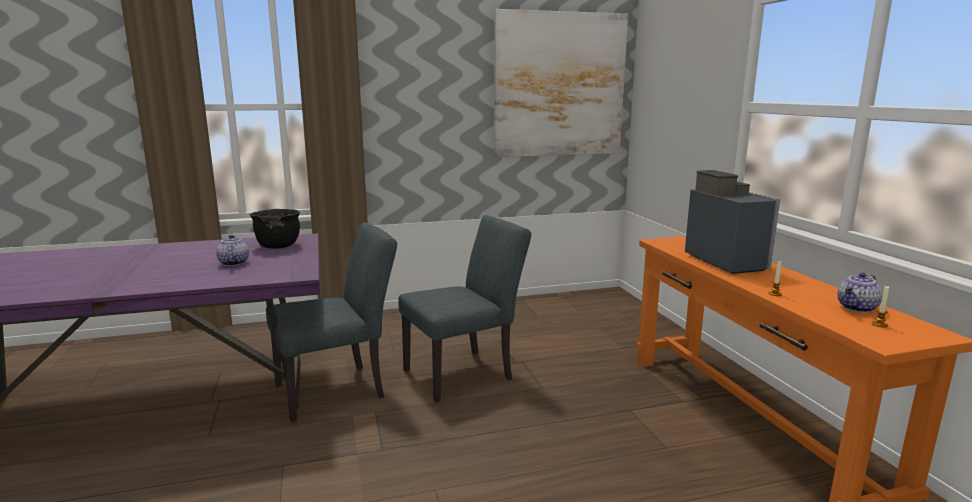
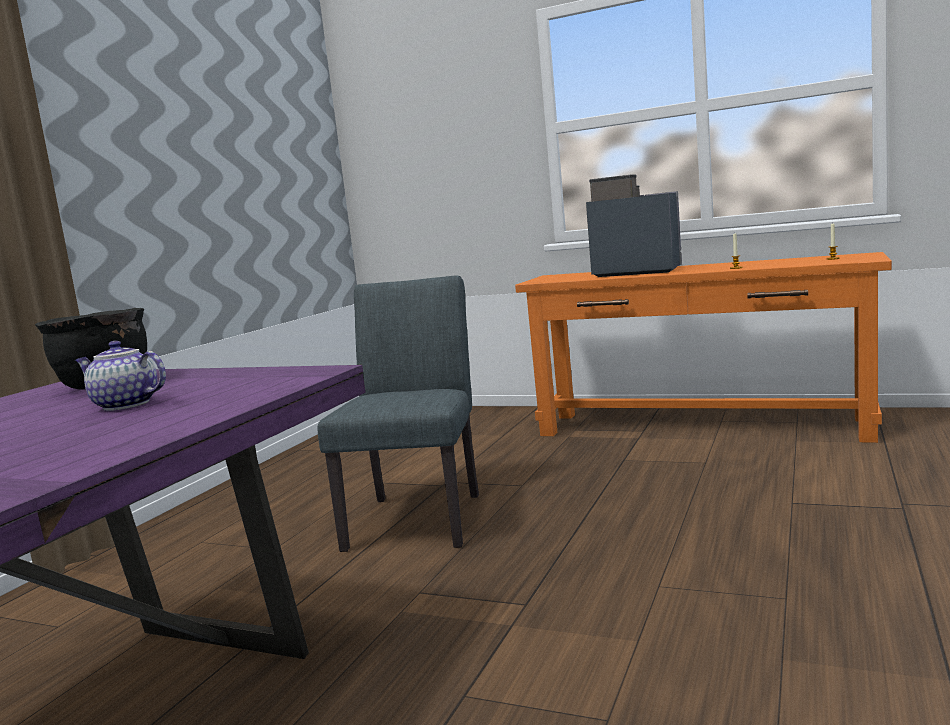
camera: 50 degrees left, 5 degrees down
grey chair [266,223,397,422] -> none
picture [494,9,628,157] -> none
teapot [837,273,883,313] -> none

